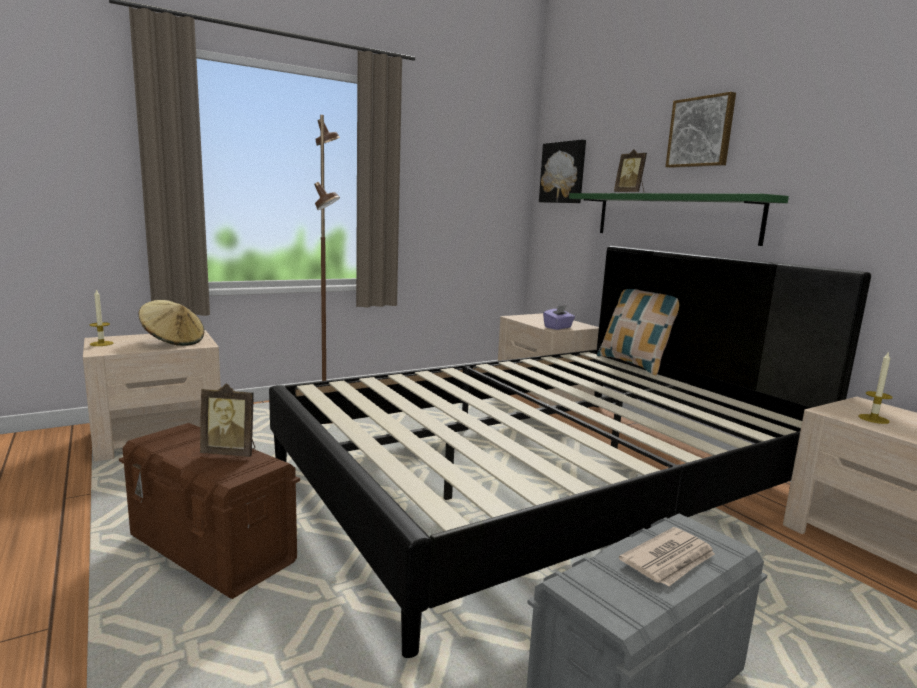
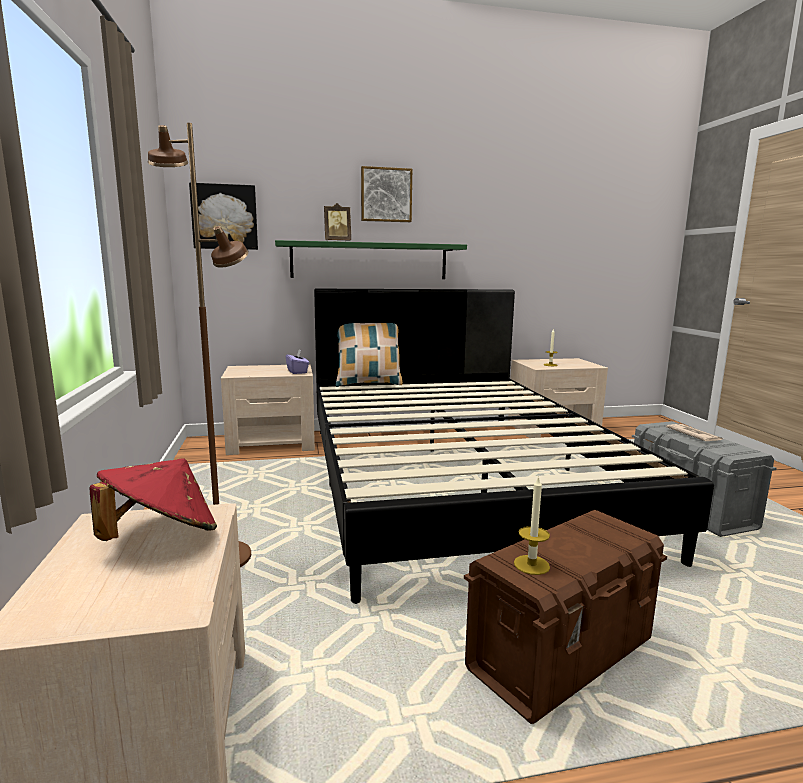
camera: 70 degrees left, 0 degrees up
candle [89,289,113,346] -> candle moved to [514,476,550,575]
beige hat [139,300,204,346] -> red hat [89,458,217,541]
picture frame [200,383,255,457] -> none

